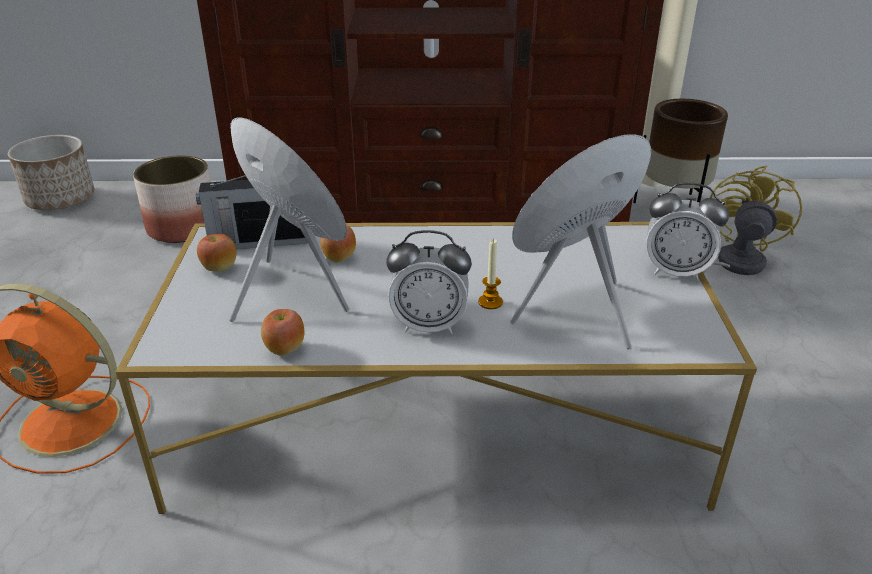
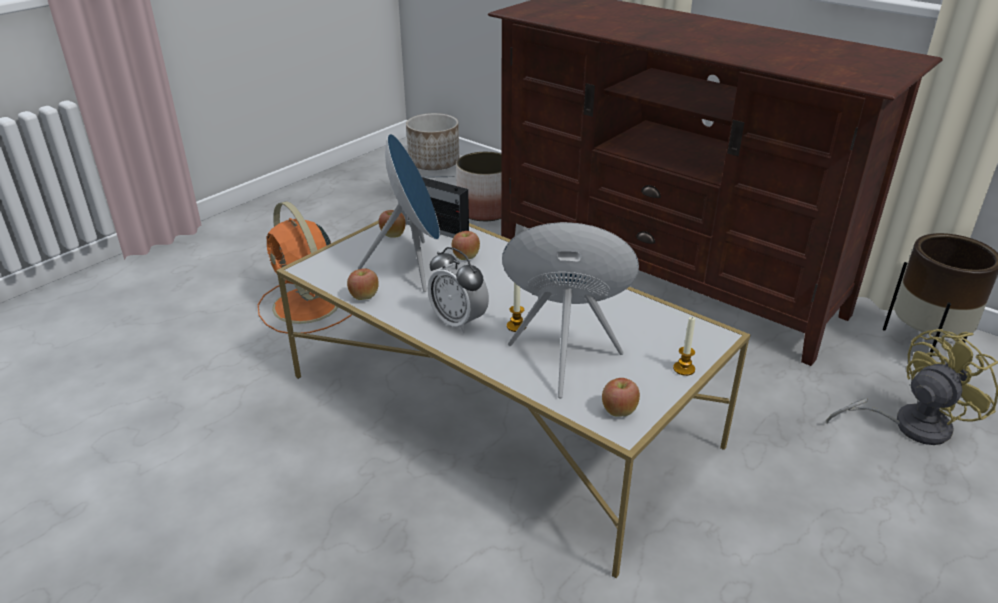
camera: 40 degrees right, 0 degrees up
alarm clock [646,182,729,281] -> candle [673,316,695,376]
none -> apple [602,378,640,417]

